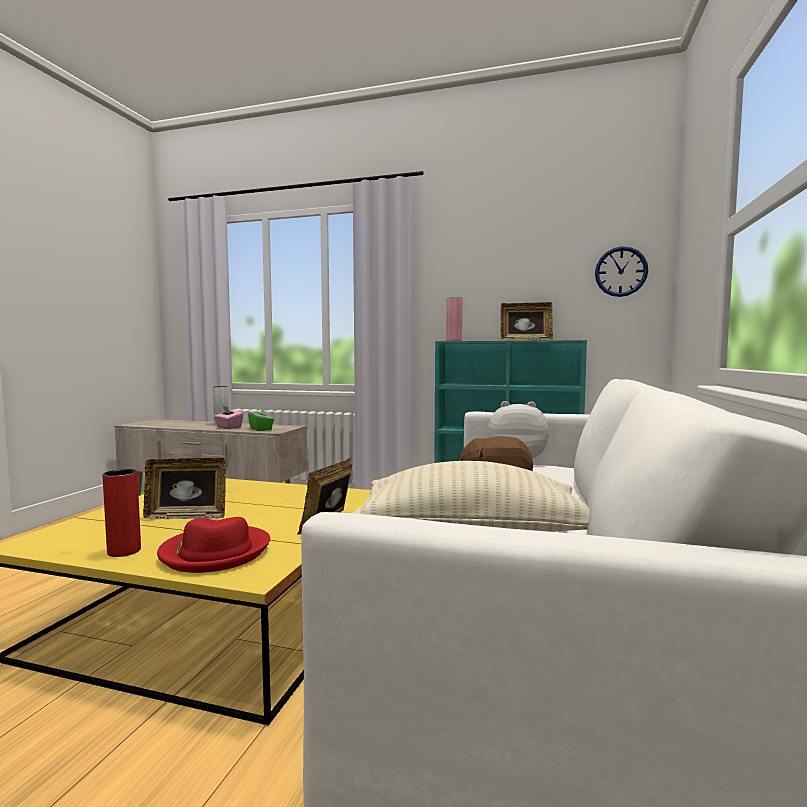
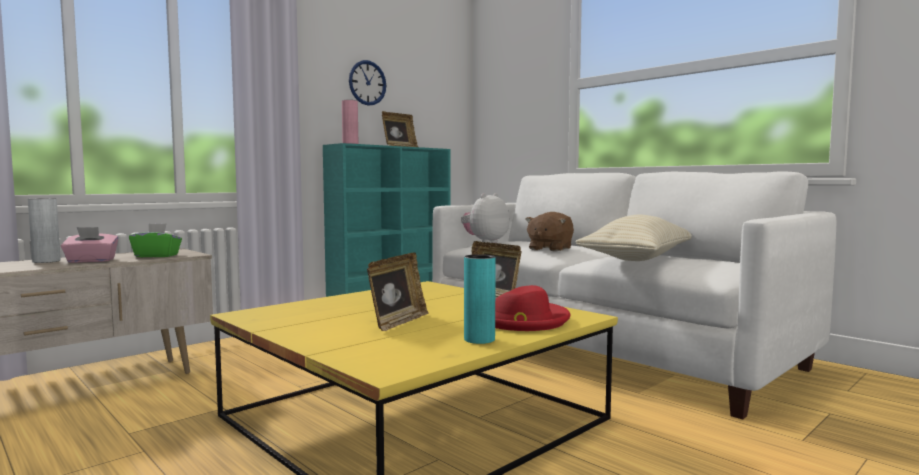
camera: 60 degrees left, 0 degrees up
red vase [103,469,141,557] -> turquoise vase [464,254,496,344]
wall clock [595,246,648,297] -> wall clock moved to [349,60,386,106]

